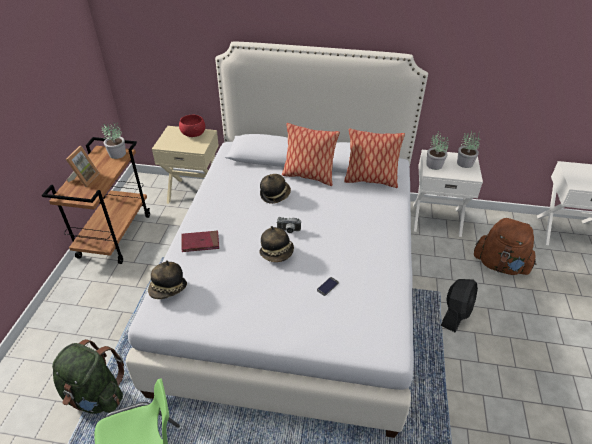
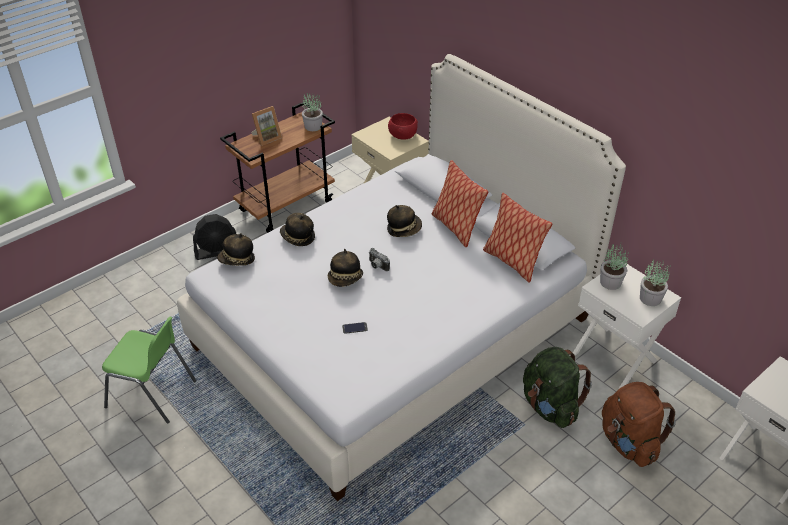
camera: 40 degrees right, 0 degrees up
green backpack [52,339,124,414] -> green backpack moved to [523,347,592,428]
red book [181,231,219,252] -> hat [280,213,315,246]
black fan [441,279,478,332] -> black fan moved to [193,214,236,260]

